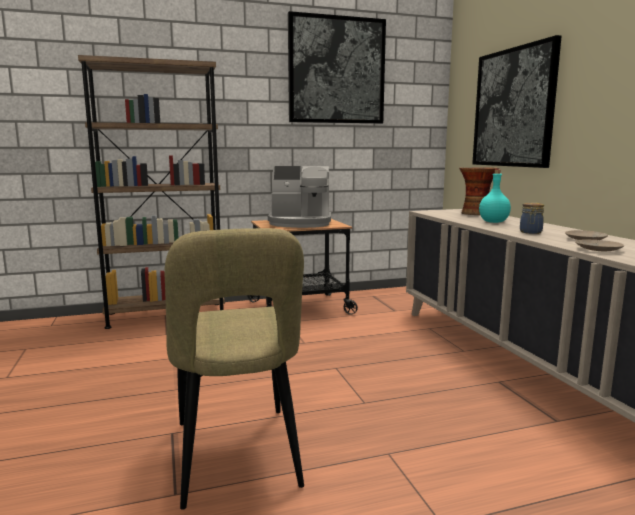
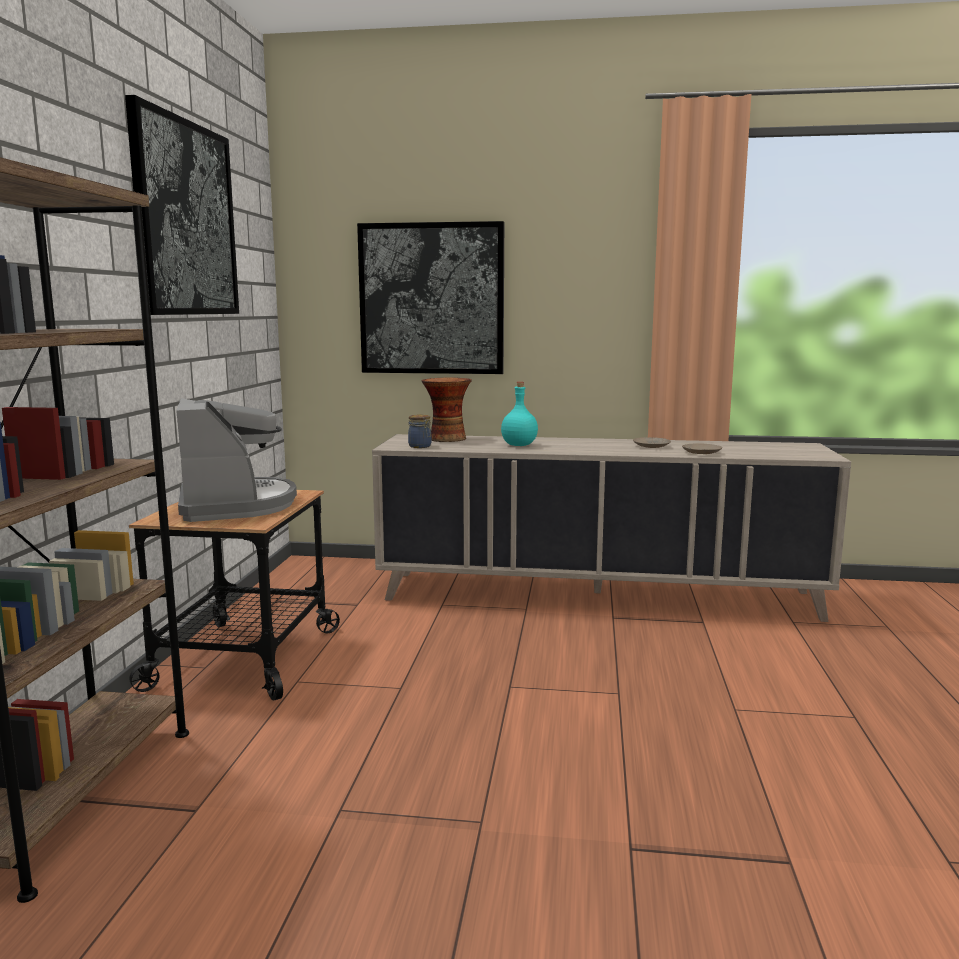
camera: 65 degrees left, 0 degrees up
beige chair [164,228,304,510] -> none
coffee machine [268,166,331,228] -> coffee machine turned 45 degrees counterclockwise [176,398,297,522]
jar [520,202,544,234] -> jar moved to [408,414,431,448]

